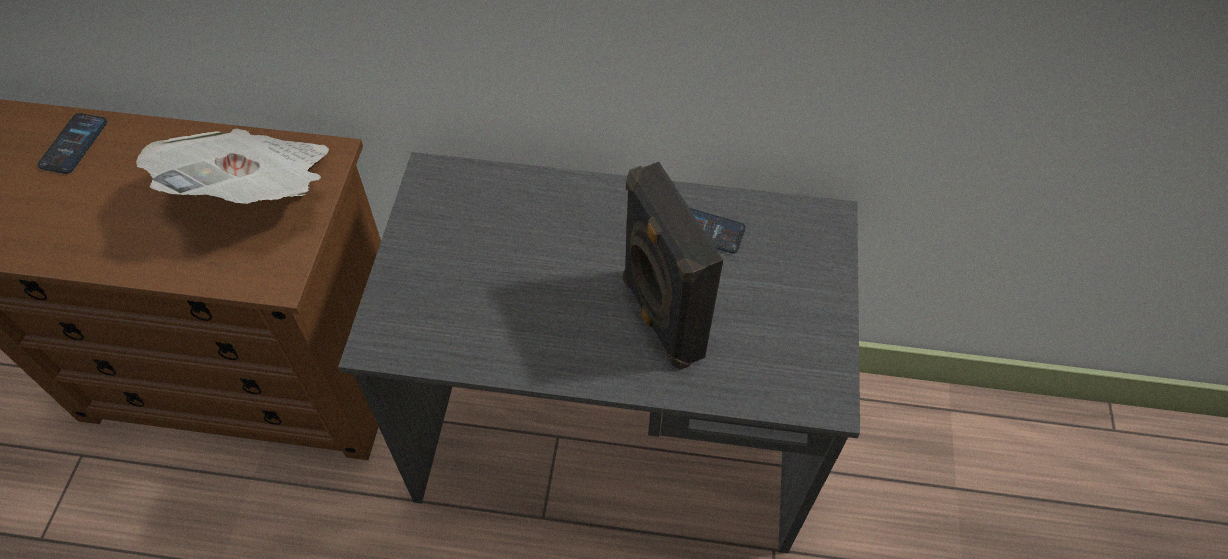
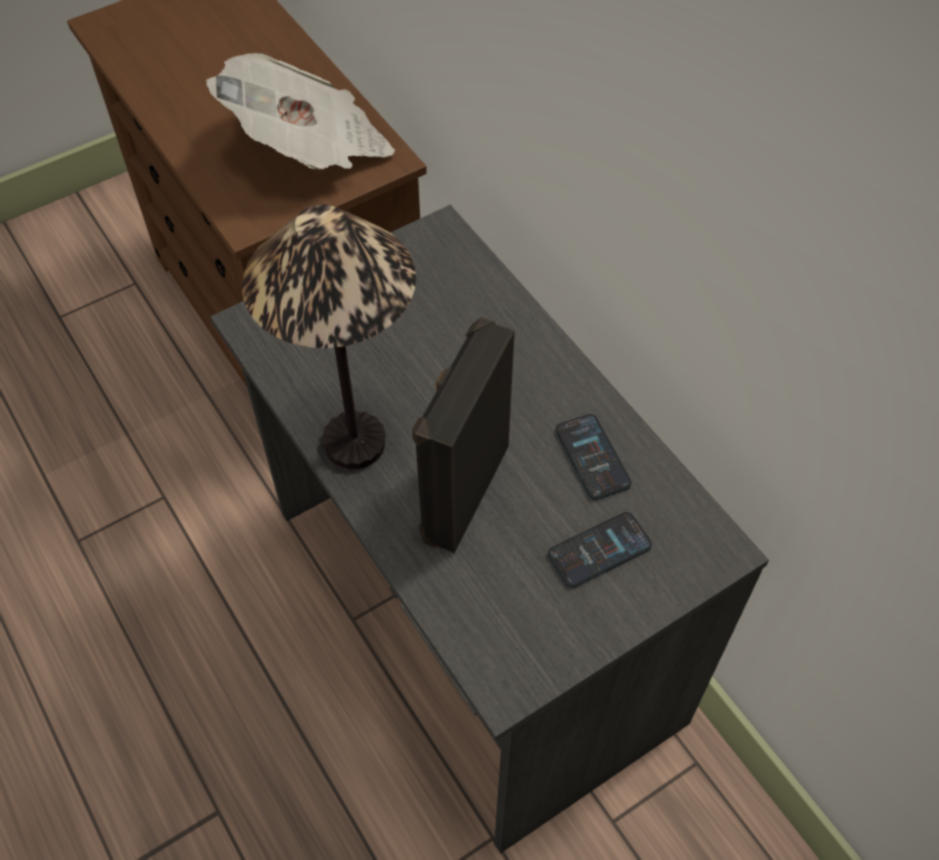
camera: 50 degrees right, 0 degrees up
phone [37,113,107,174] -> phone moved to [548,512,652,588]
none -> table lamp [242,204,416,469]

